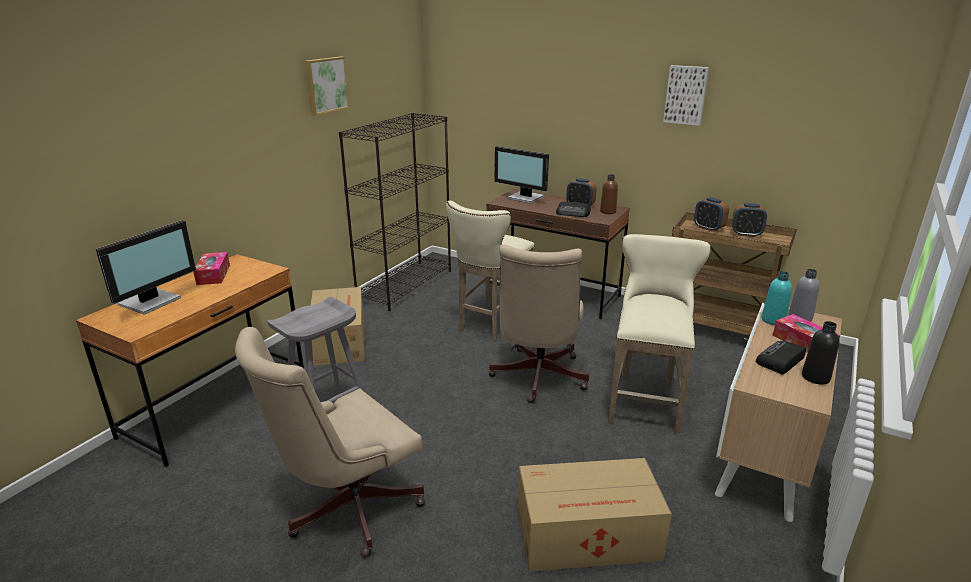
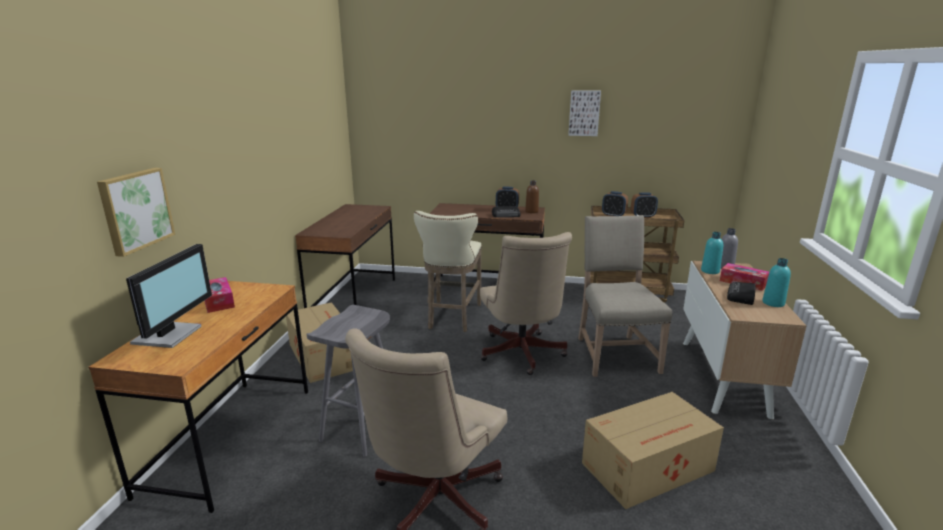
camera: 20 degrees left, 5 degrees down
picture [305,56,350,115] -> picture moved to [97,168,175,257]
black bookcase [339,113,451,311] -> brown desk [295,204,395,308]
monitor [495,146,549,203] -> none
beige stool [608,234,711,434] -> beige chair [578,215,673,377]
black bottle [802,321,840,385] -> turquoise bottle [762,258,791,307]

